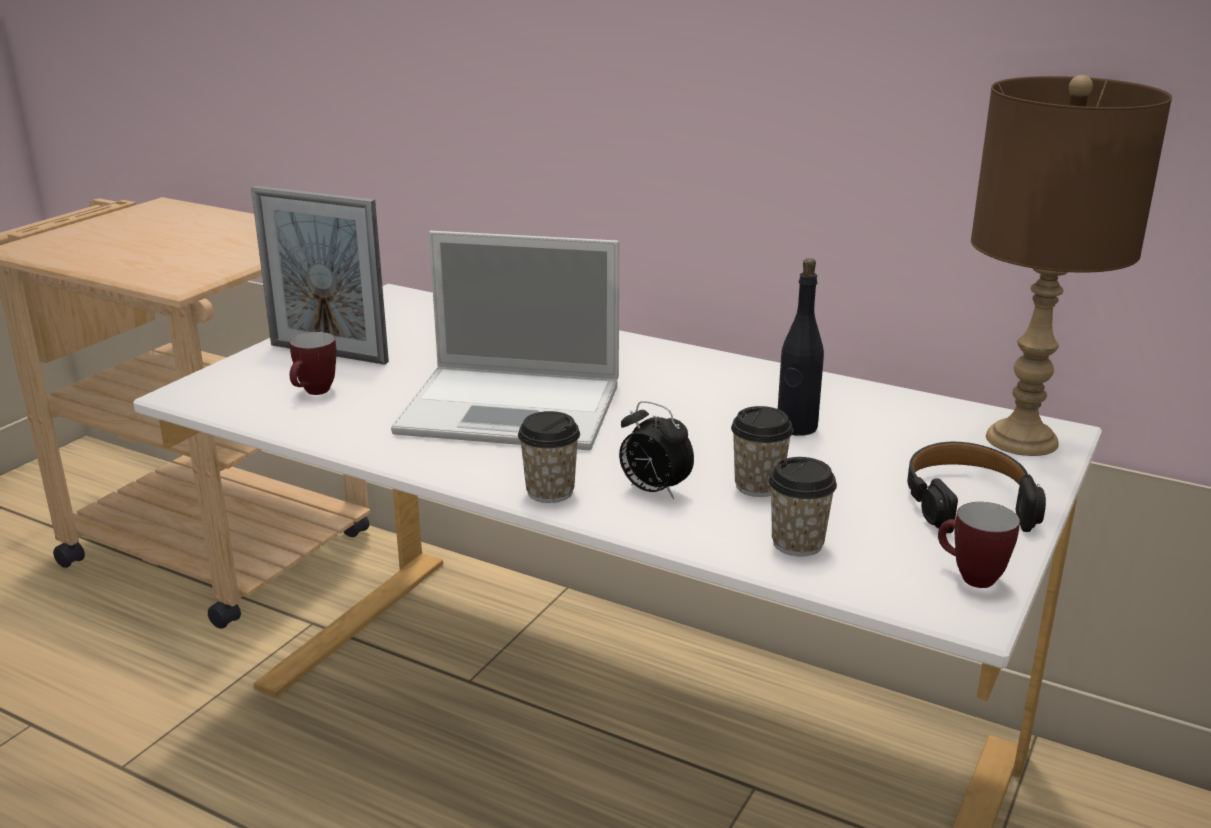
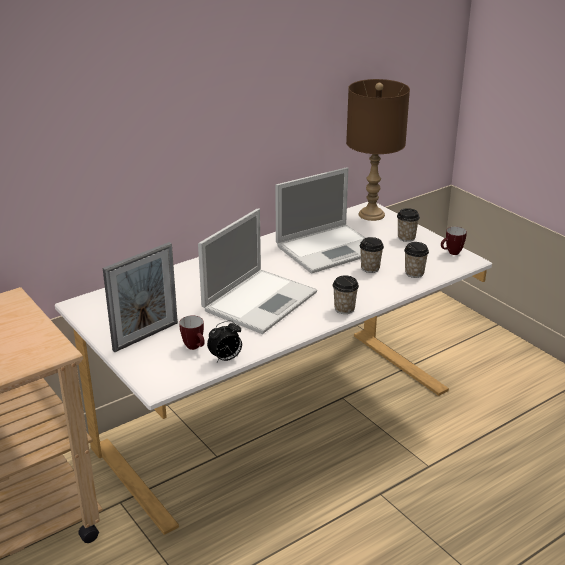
camera: 65 degrees left, 5 degrees up
alarm clock [619,401,694,499] -> alarm clock moved to [207,320,242,362]
black bottle [778,258,824,436] -> laptop [276,167,383,274]
black headphones [907,442,1046,533] -> cup [397,208,420,242]

